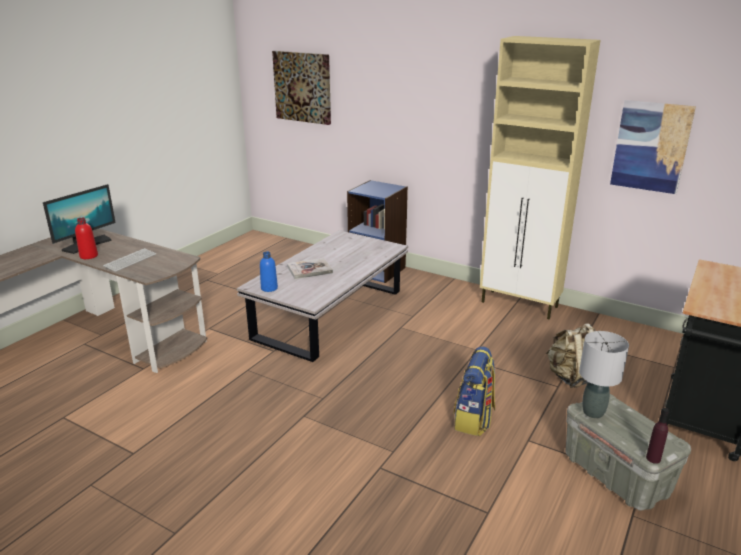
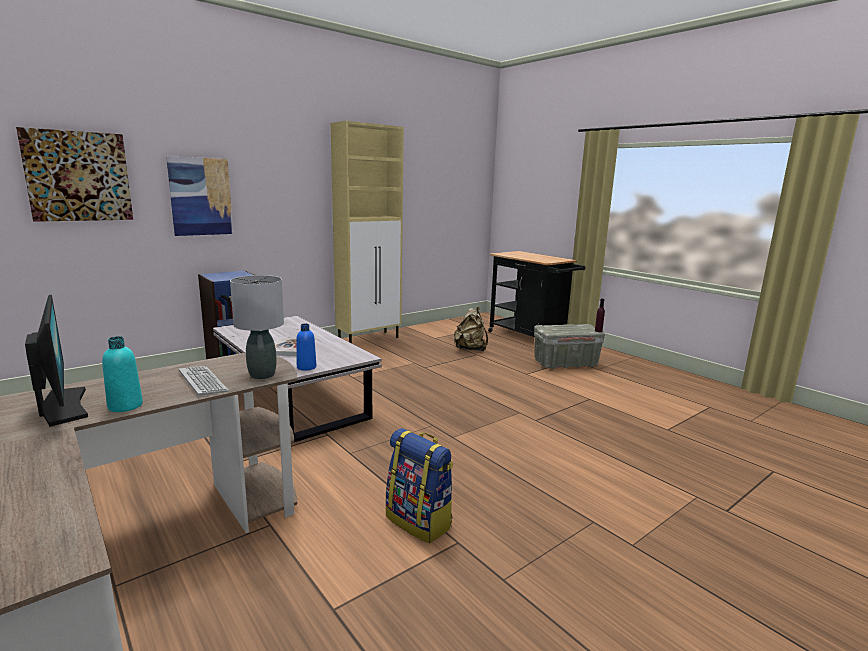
camera: 70 degrees left, 10 degrees down
red bottle [75,217,98,259] -> turquoise bottle [102,336,143,412]
backpack [454,346,495,436] -> backpack moved to [386,428,453,544]
grey table lamp [579,331,629,418] -> grey table lamp moved to [230,275,284,379]
picture [610,100,696,194] -> picture moved to [166,156,233,236]

